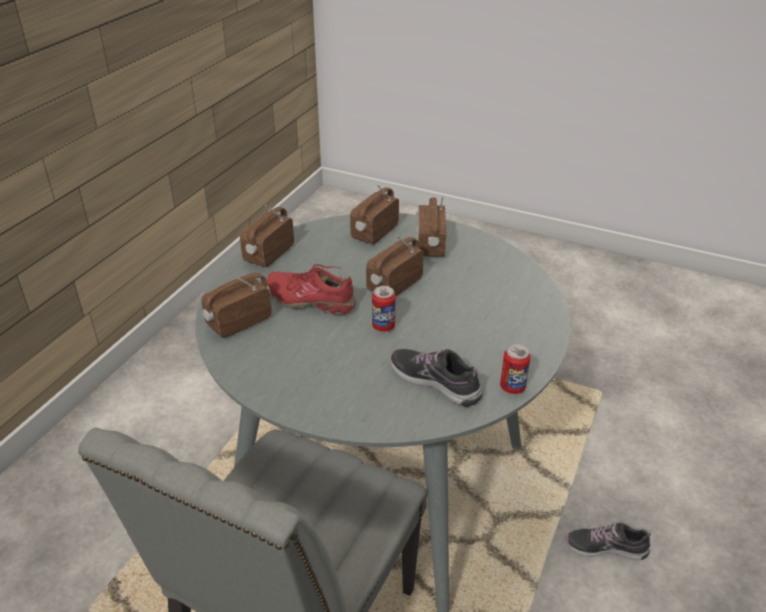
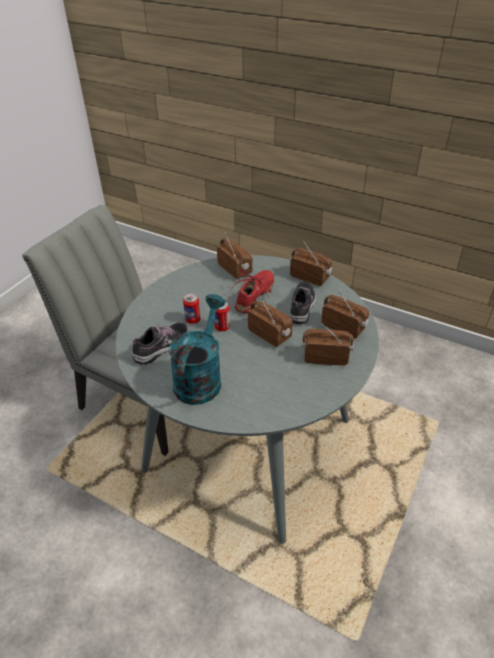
camera: 95 degrees right, 5 degrees up
can [500,344,531,394] -> can moved to [183,293,201,324]
shoe [566,523,651,560] -> shoe moved to [290,281,316,324]
none -> turquoise watering can [169,294,226,405]

